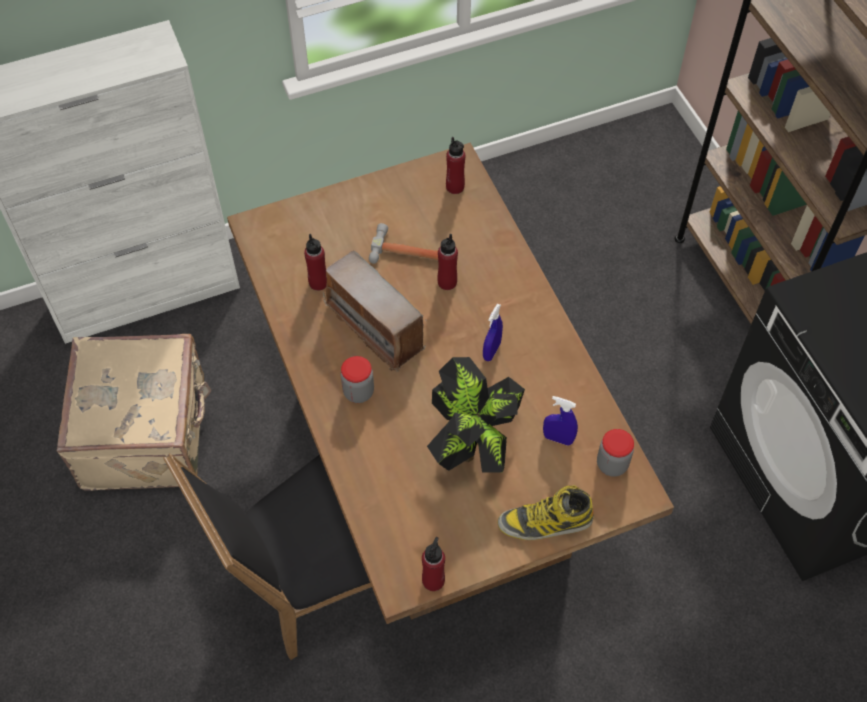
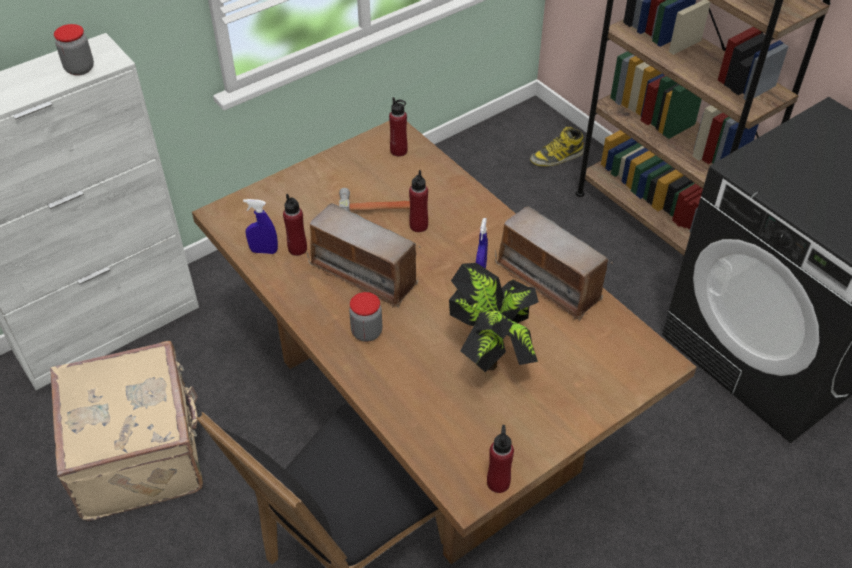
camera: 15 degrees left, 10 degrees down
boot [498,485,594,540] -> boot moved to [530,127,584,166]
blue spray bottle [543,396,578,445] -> blue spray bottle moved to [243,199,278,254]
jar [597,429,634,477] -> jar moved to [54,24,94,76]
none -> radio [495,206,613,320]

